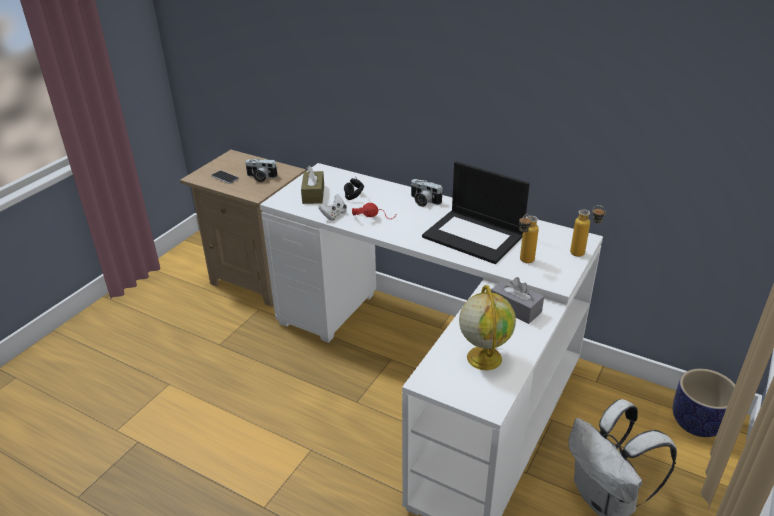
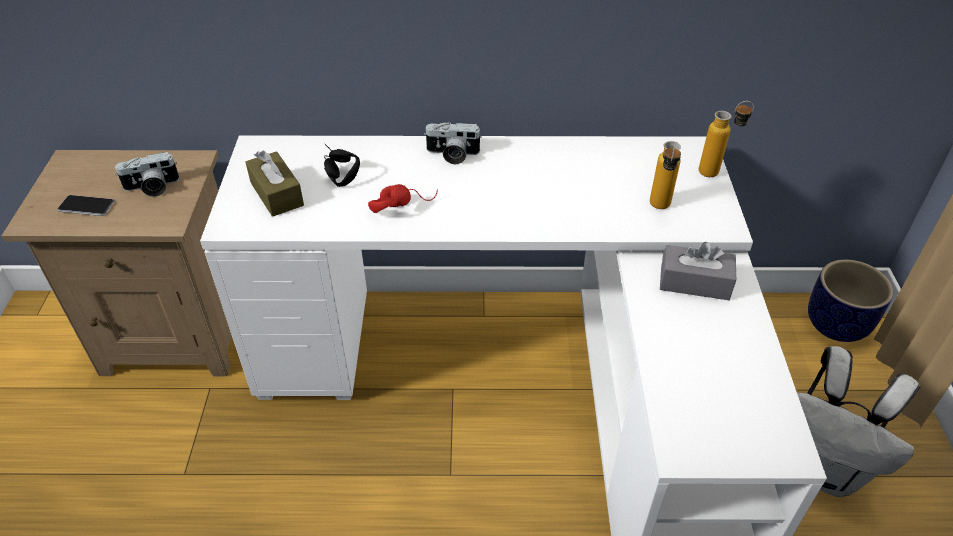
camera: 30 degrees left, 10 degrees up
white game controller [318,194,347,221] -> none
laptop [422,161,530,264] -> none
globe [459,285,516,370] -> none

